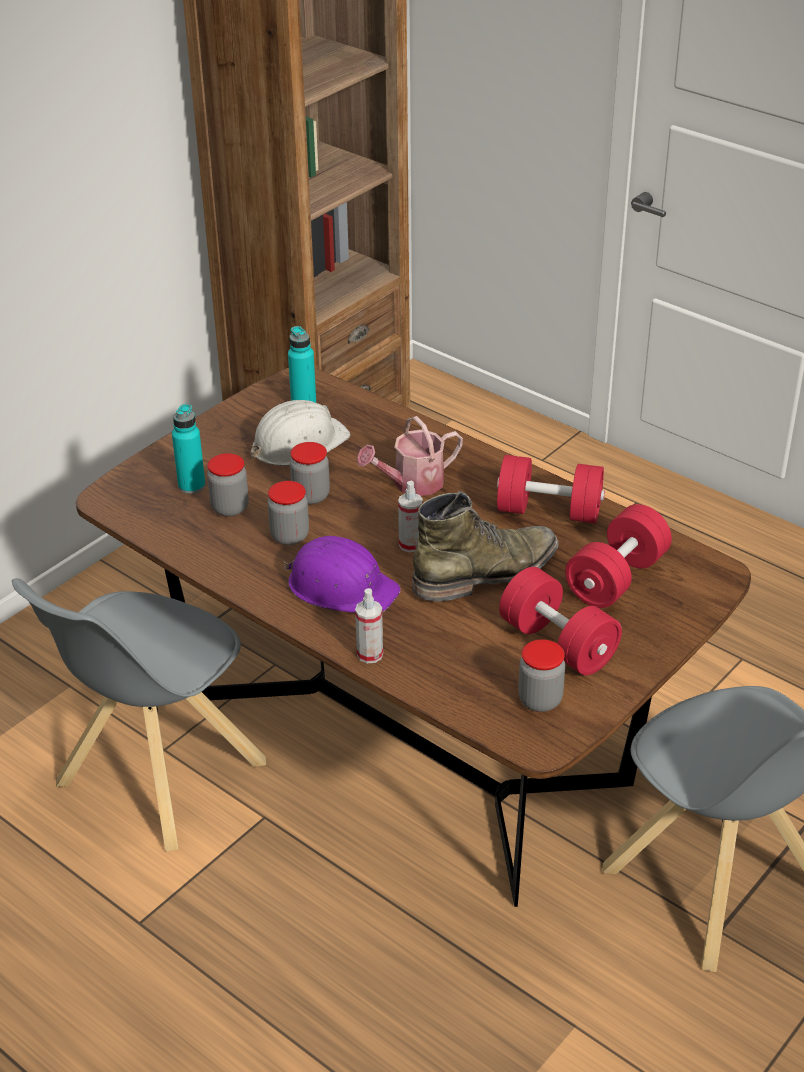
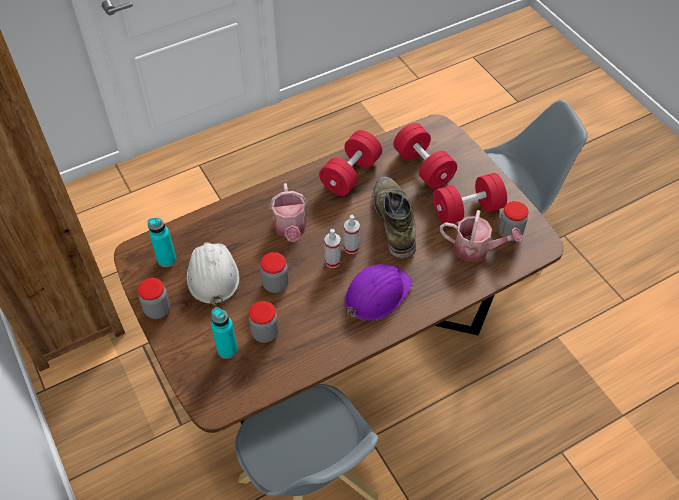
camera: 70 degrees left, 15 degrees up
jar [267,481,309,545] -> jar moved to [138,278,170,319]
spray bottle [355,588,383,663] -> spray bottle moved to [324,229,341,268]
none -> watering can [440,210,522,262]

